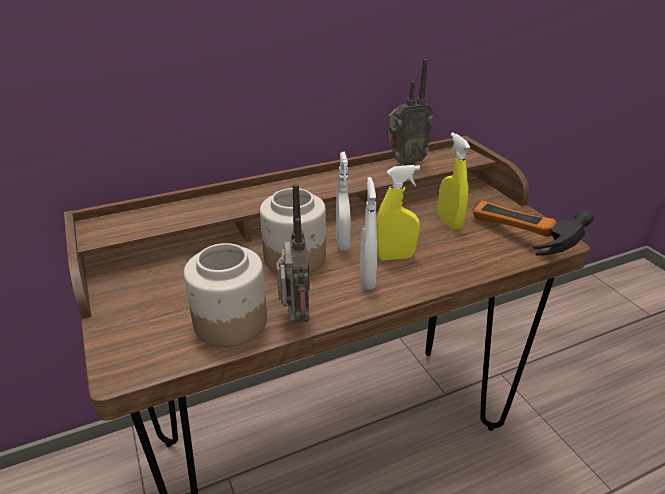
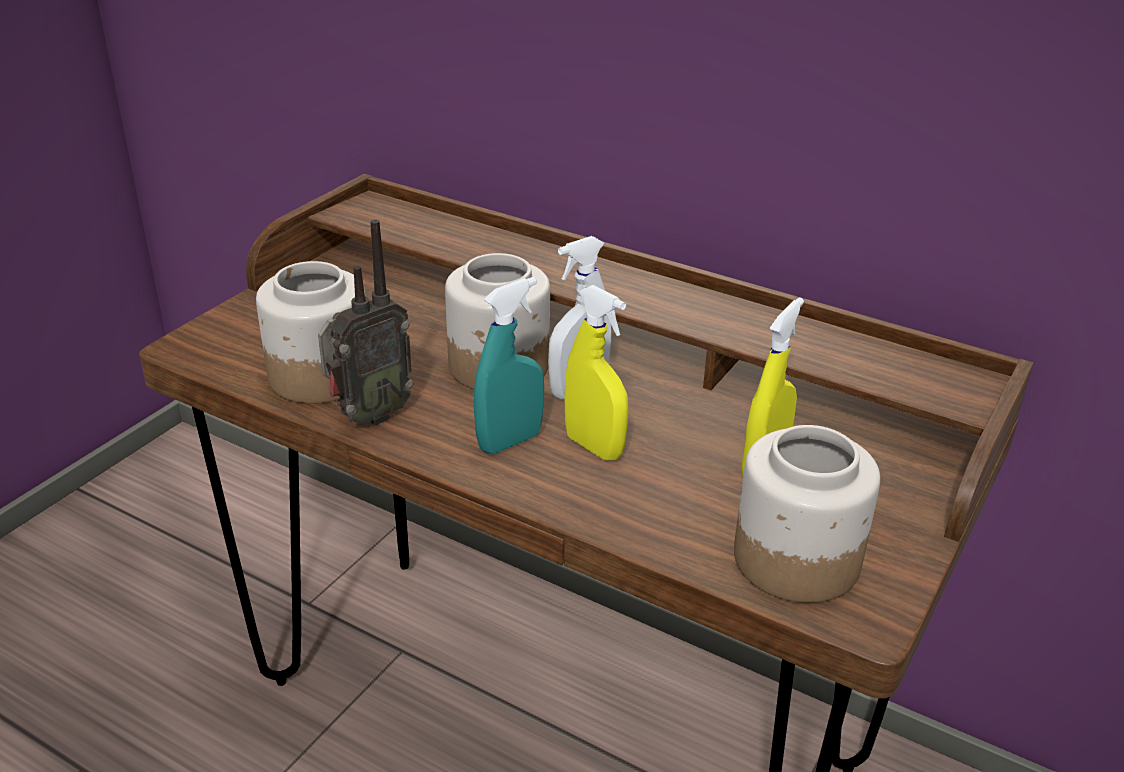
camera: 55 degrees right, 0 degrees up
white spray bottle [360,177,377,290] -> turquoise spray bottle [474,277,544,454]
radio [387,59,433,165] -> none
hammer [473,200,594,256] -> jar [734,425,880,603]

